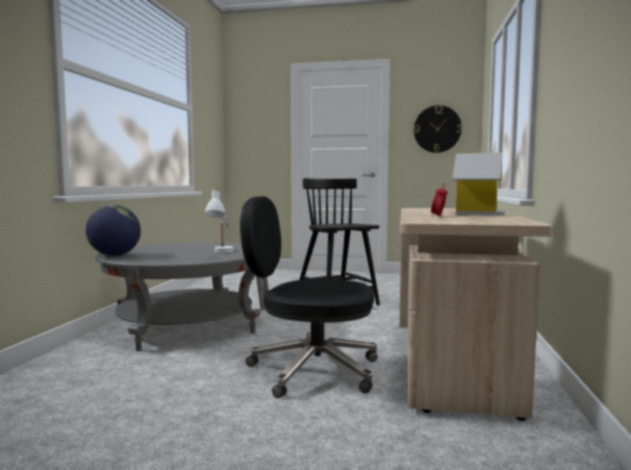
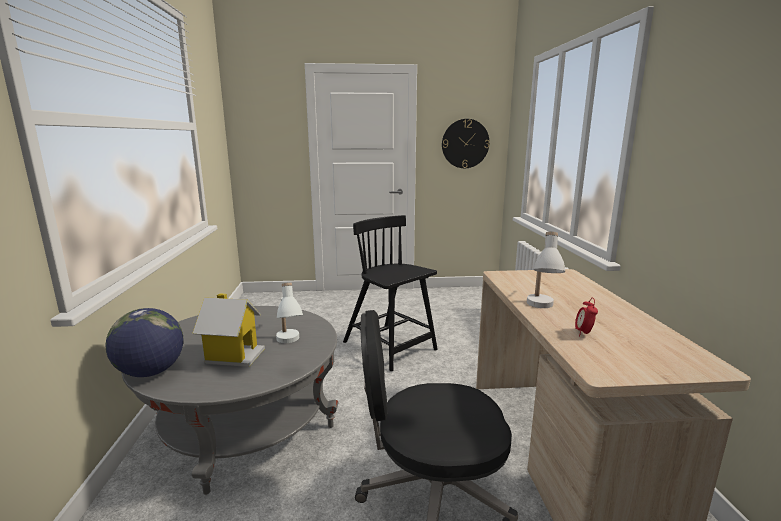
camera: 15 degrees left, 10 degrees up
toy house [452,153,505,216] -> toy house moved to [192,293,265,367]
none -> white table lamp [527,232,565,308]

